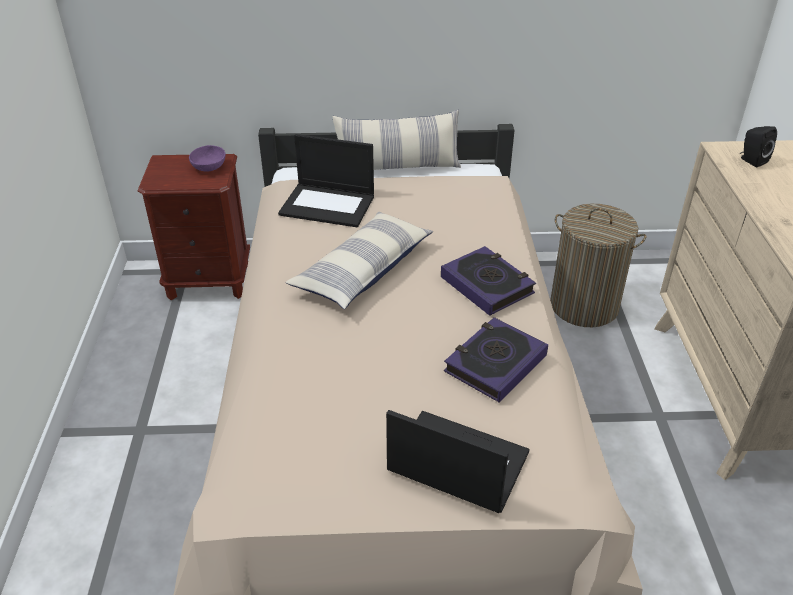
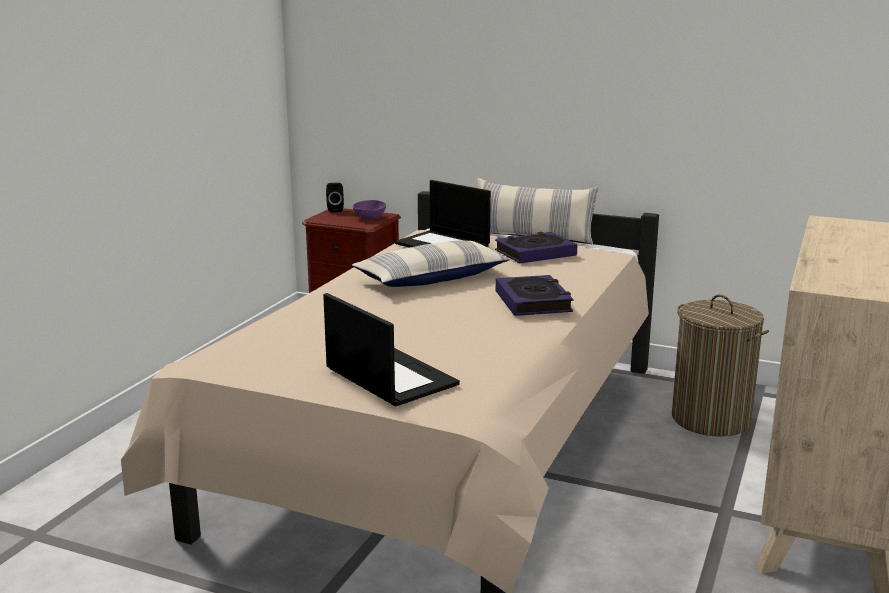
camera: 25 degrees right, 20 degrees down
book [444,317,548,403] -> book moved to [495,232,577,264]
black speaker [740,126,777,167] -> black speaker moved to [326,183,344,212]

